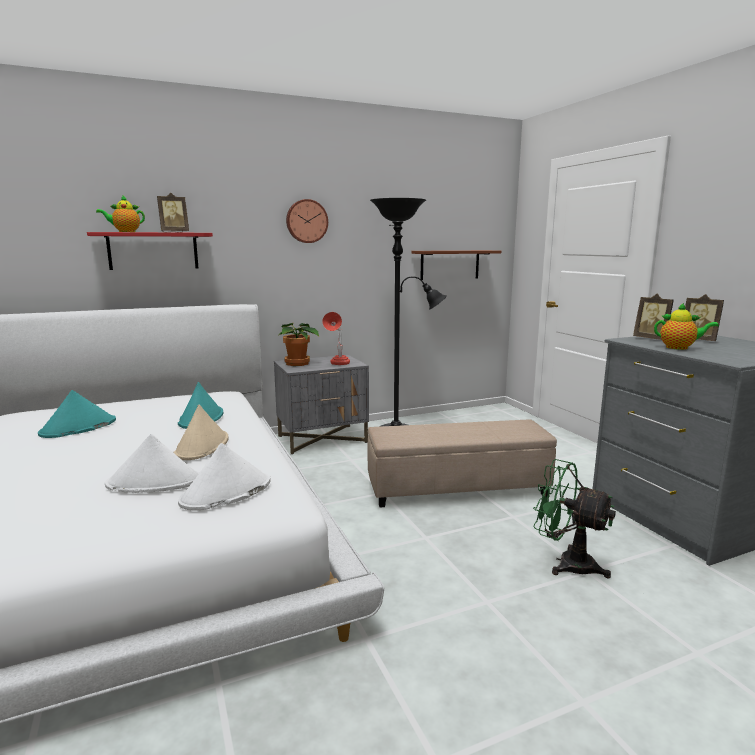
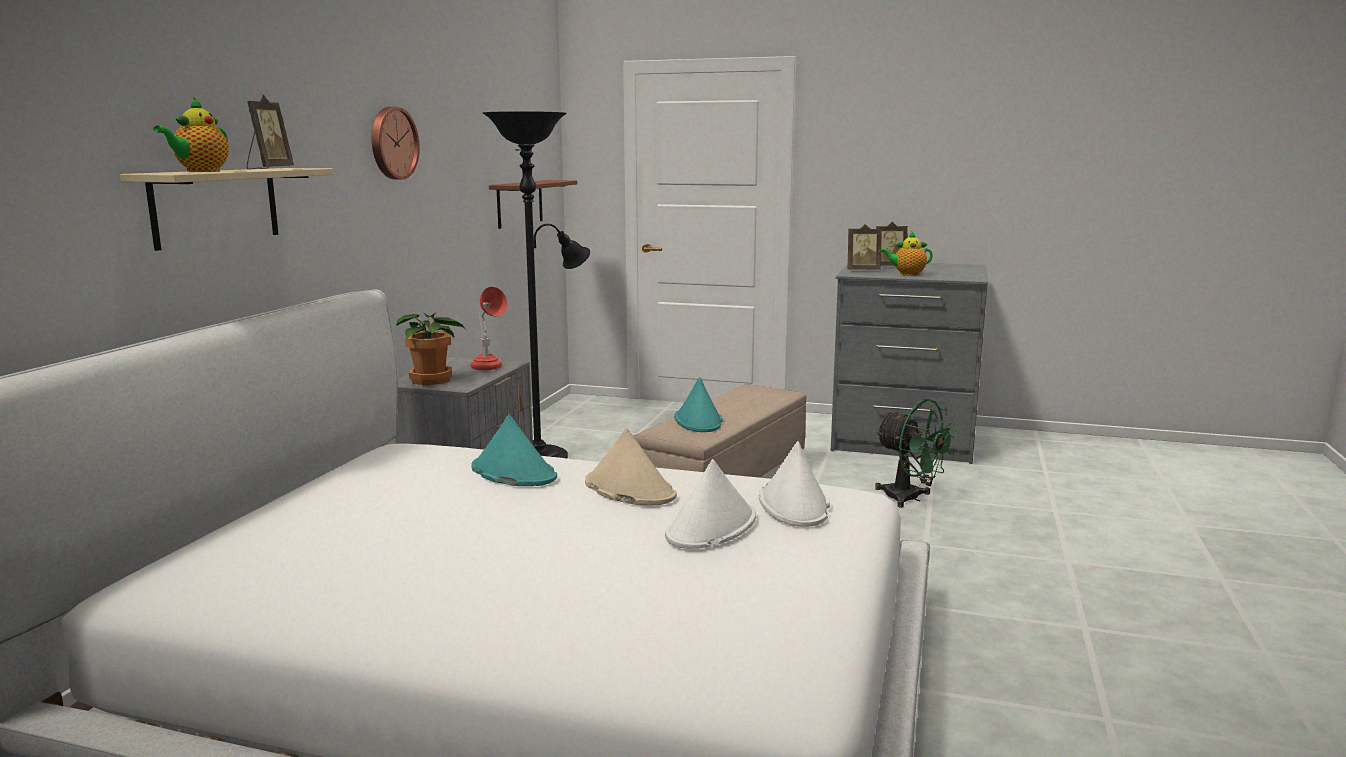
camera: 50 degrees left, 0 degrees up
turquoise hat [38,390,116,438] -> turquoise hat moved to [674,377,723,432]
red shelf [87,232,213,270] -> beige shelf [120,168,333,251]
green fan [533,459,616,579] -> green fan turned 120 degrees counterclockwise [875,399,958,508]
teapot [654,302,719,350] -> teapot turned 150 degrees counterclockwise [879,231,933,276]

